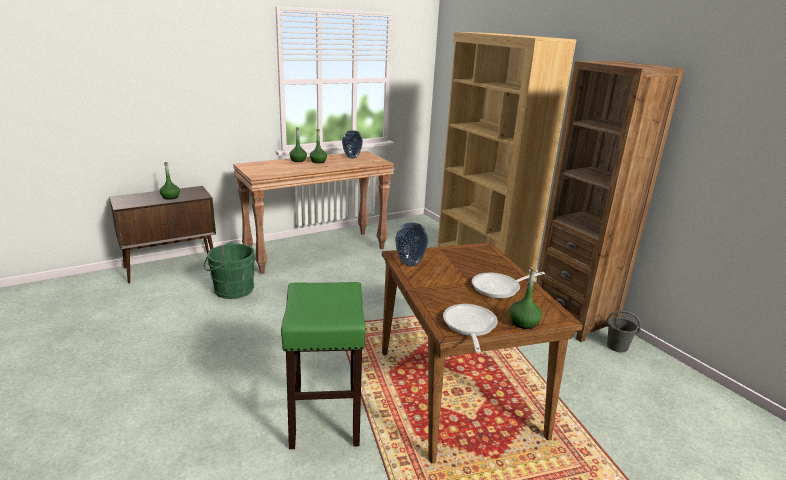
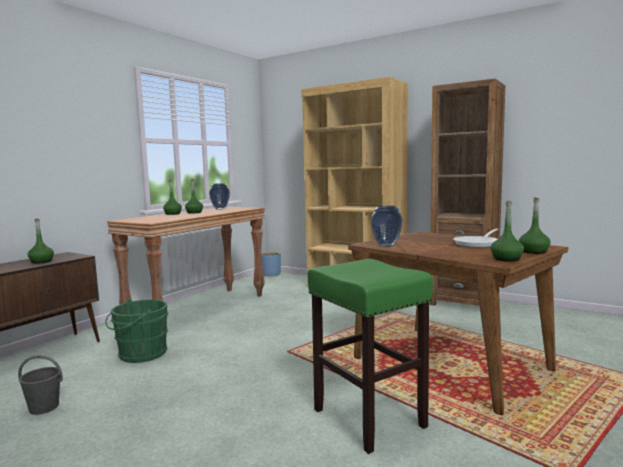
camera: 25 degrees left, 15 degrees down
frying pan [443,304,498,353] -> green bottle [491,201,524,262]
grey bucket [605,310,641,353] -> grey bucket moved to [18,355,63,415]
none -> blue planter [261,252,281,276]

